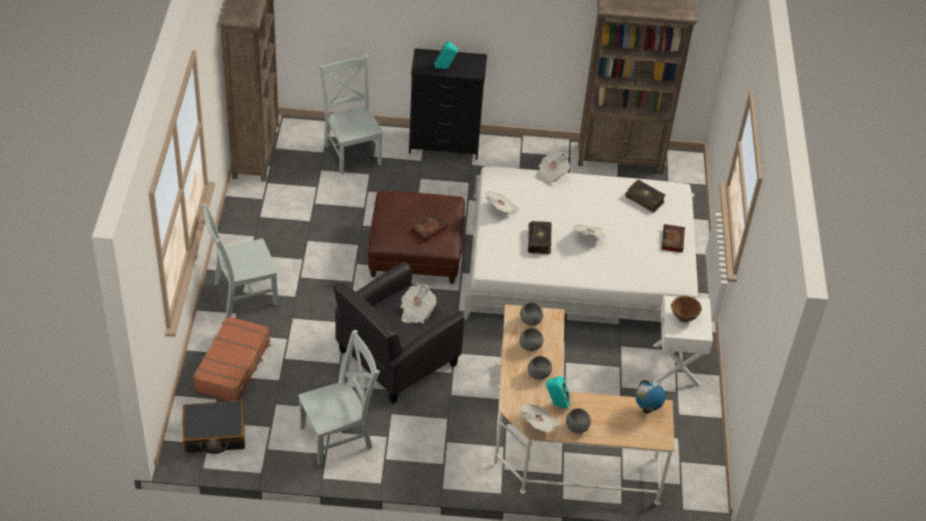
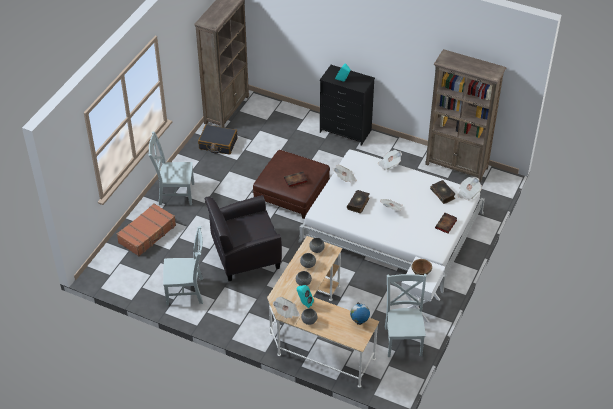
camera: 25 degrees right, 0 degrees up
black suitcase [183,401,245,454] -> black suitcase moved to [198,124,237,155]
grey chair [319,55,383,175] -> grey chair moved to [385,274,427,357]
newspaper [400,284,437,323] -> newspaper moved to [457,177,482,201]

